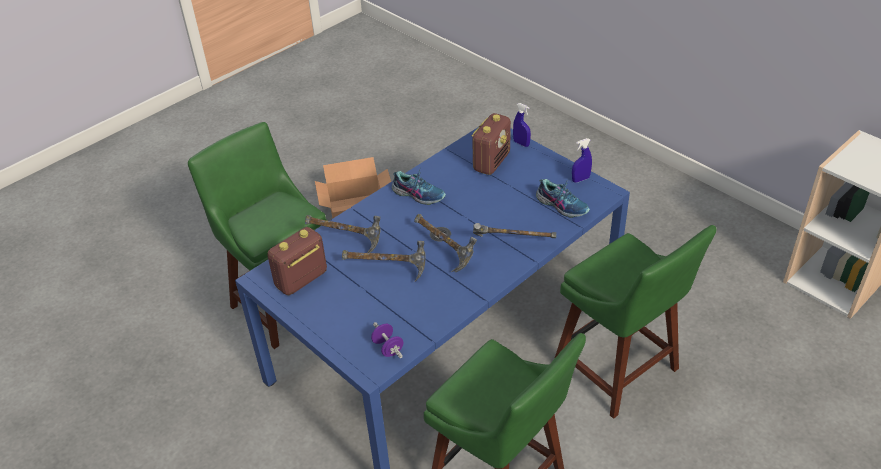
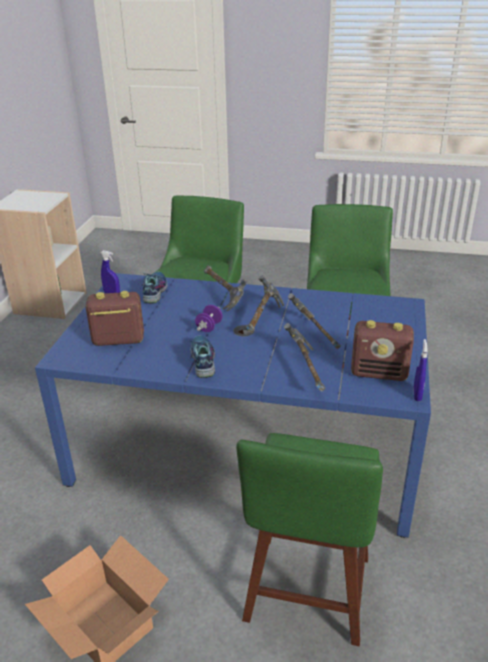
camera: 125 degrees left, 10 degrees down
purple dumbbell [371,322,403,358] -> purple dumbbell moved to [195,305,222,332]
blue spray bottle [513,103,531,147] -> blue spray bottle moved to [413,339,428,401]

